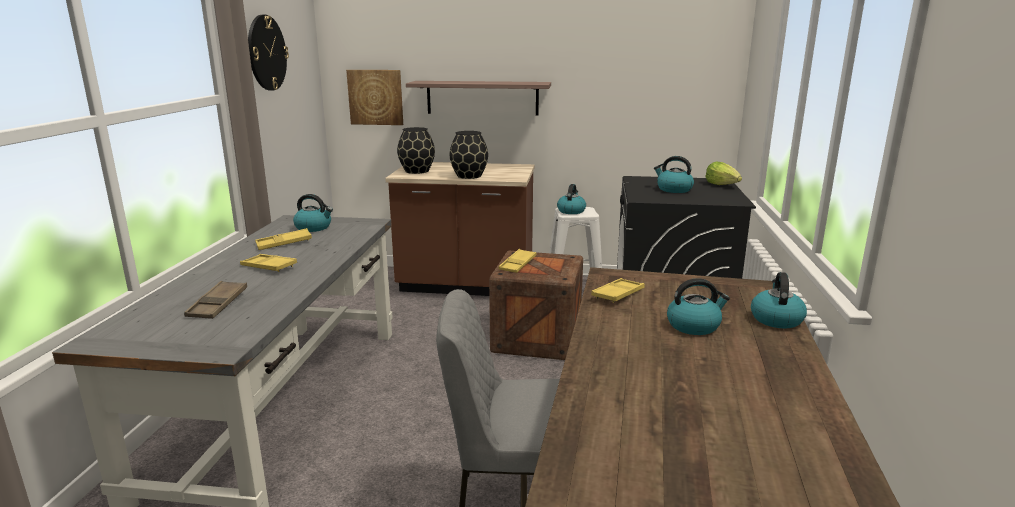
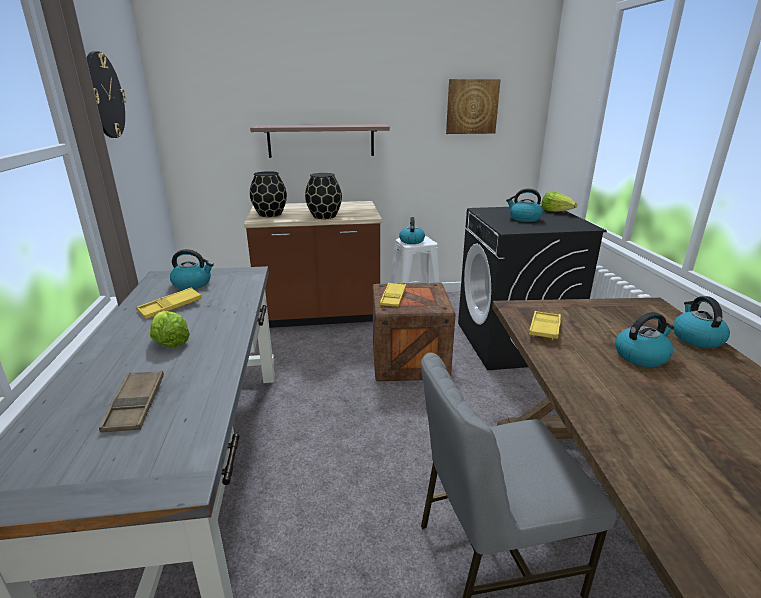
camera: 15 degrees left, 5 degrees up
yellow tray [240,254,297,272] -> lettuce [150,311,190,347]
picture [346,70,403,125] -> picture moved to [446,79,501,134]

